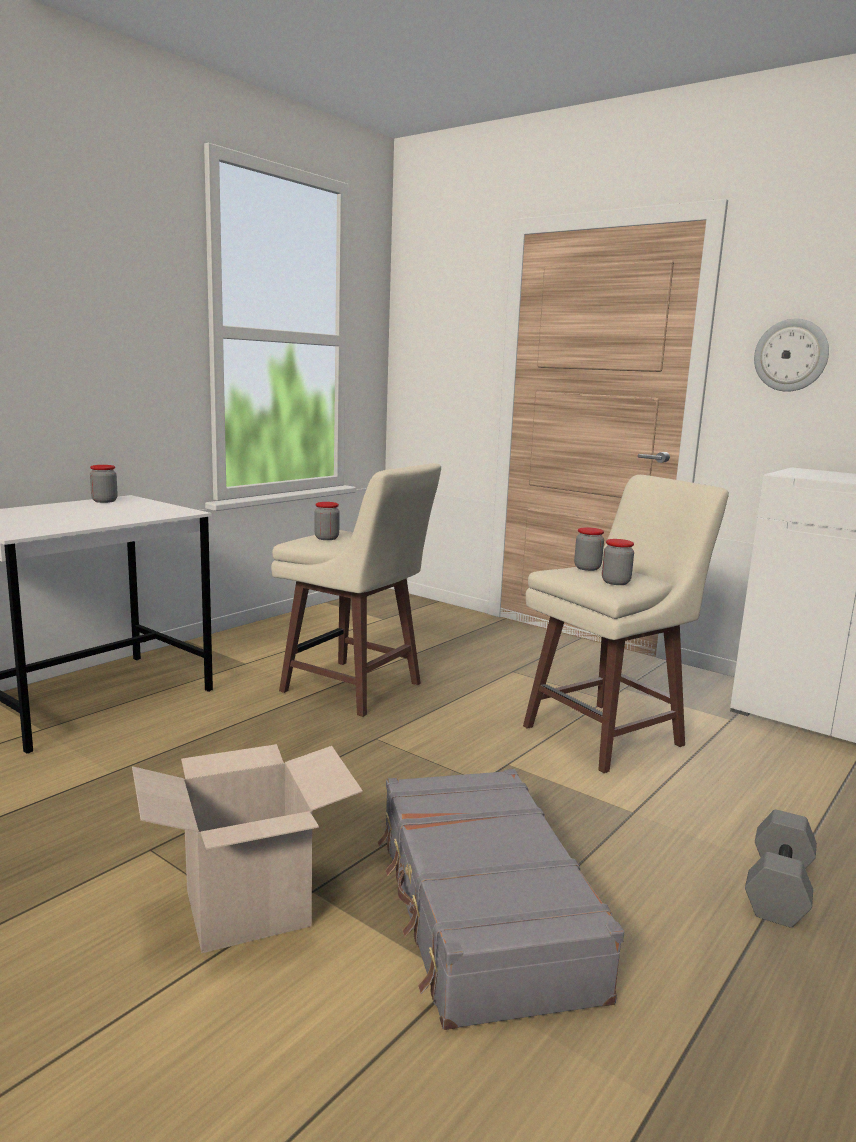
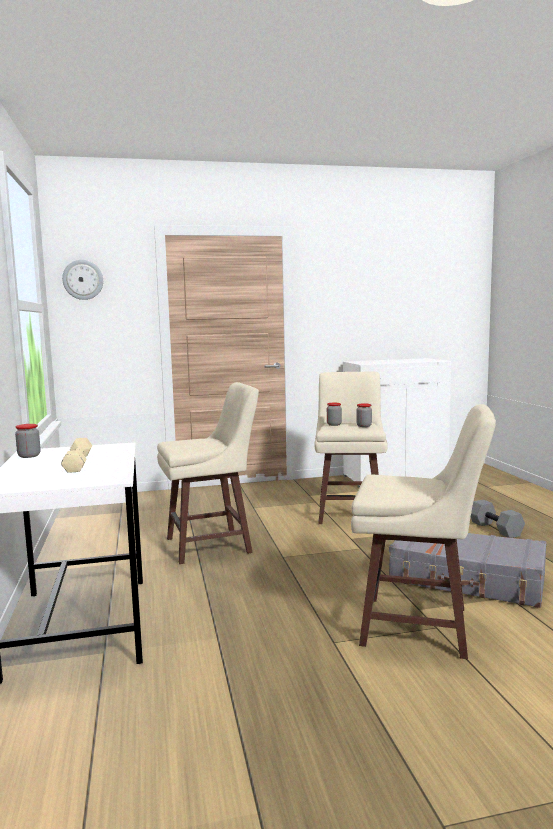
camera: 50 degrees left, 5 degrees down
cardboard box [132,744,363,953] -> beige stool [351,404,496,659]
jar [315,502,340,540] -> none
wall clock [754,319,829,392] -> wall clock moved to [62,260,103,300]
none -> beige dumbbell [61,438,92,473]

